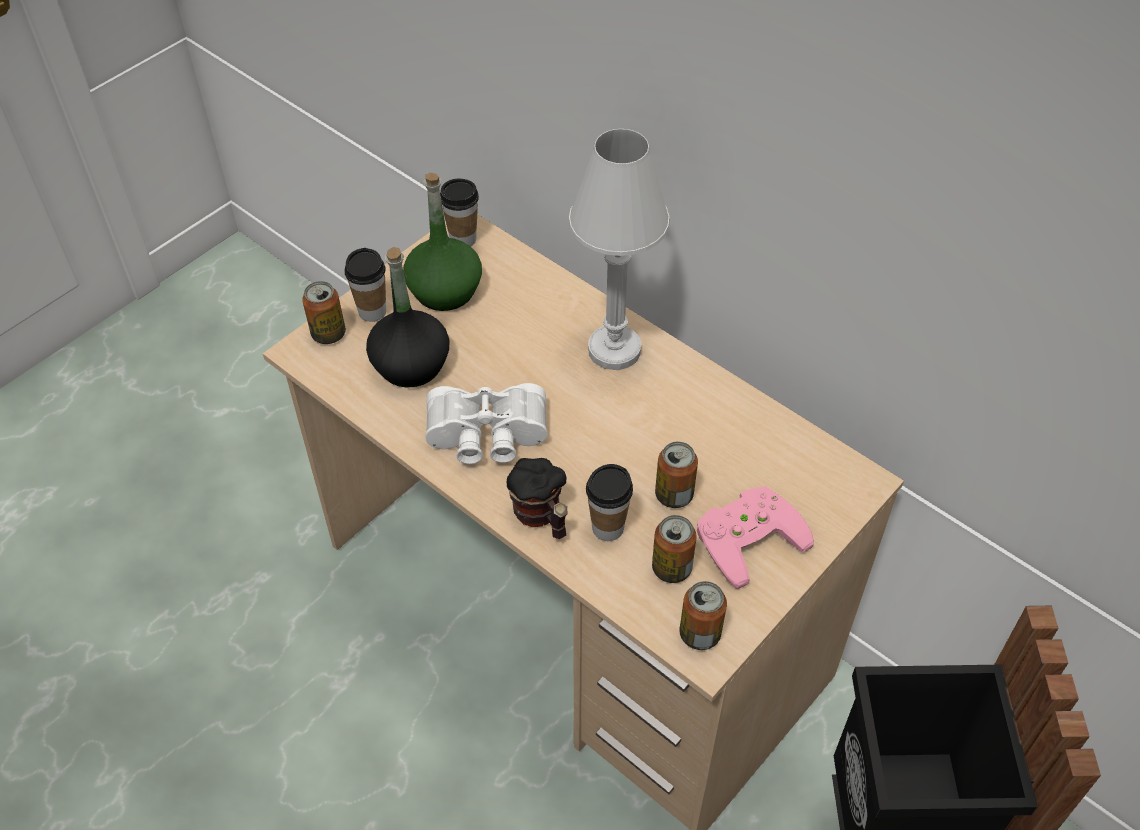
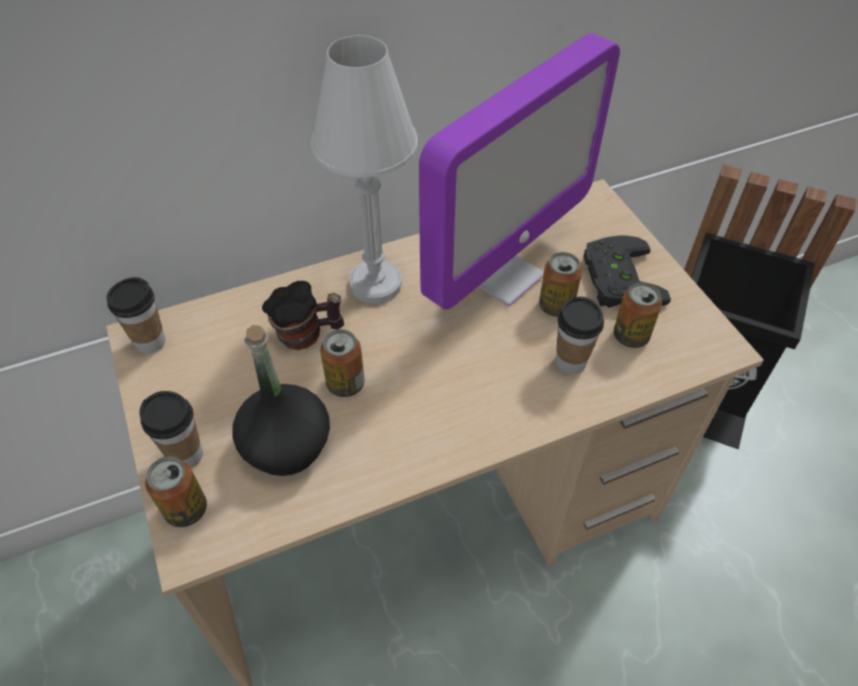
camera: 65 degrees left, 0 degrees up
green bottle [403,173,482,311] -> none
white binoculars [425,383,548,464] -> none
mug [507,458,567,539] -> mug moved to [262,281,344,350]
can [679,581,727,650] -> can moved to [320,330,365,397]
pink game controller [697,486,814,589] -> black game controller [583,236,671,308]
none -> monitor [419,33,620,309]

